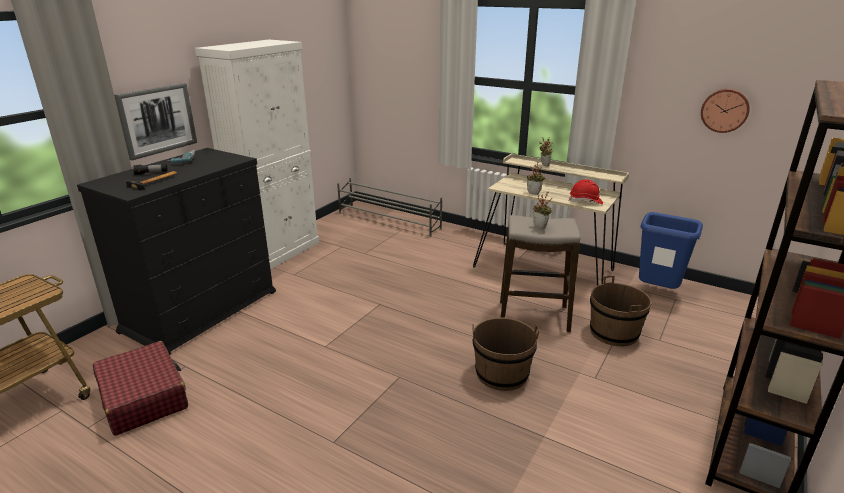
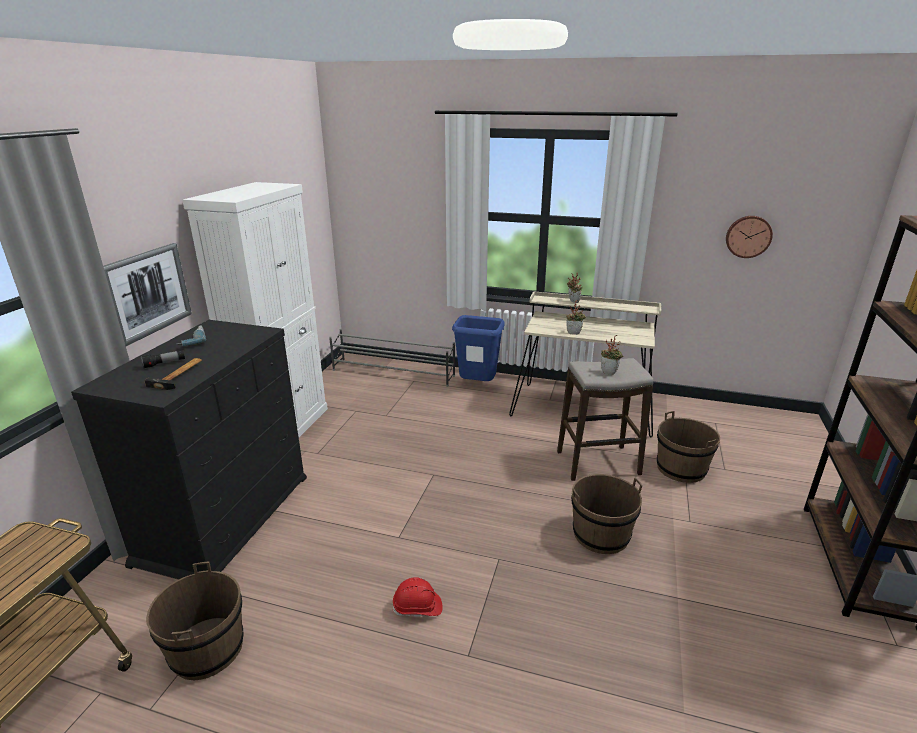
camera: 15 degrees left, 0 degrees up
red suitcase [93,341,188,436] -> brown bucket [146,562,244,681]
red hard hat [569,179,603,204] -> red hard hat moved to [392,577,442,617]
blue trash can [639,212,703,289] -> blue trash can moved to [452,315,505,381]

